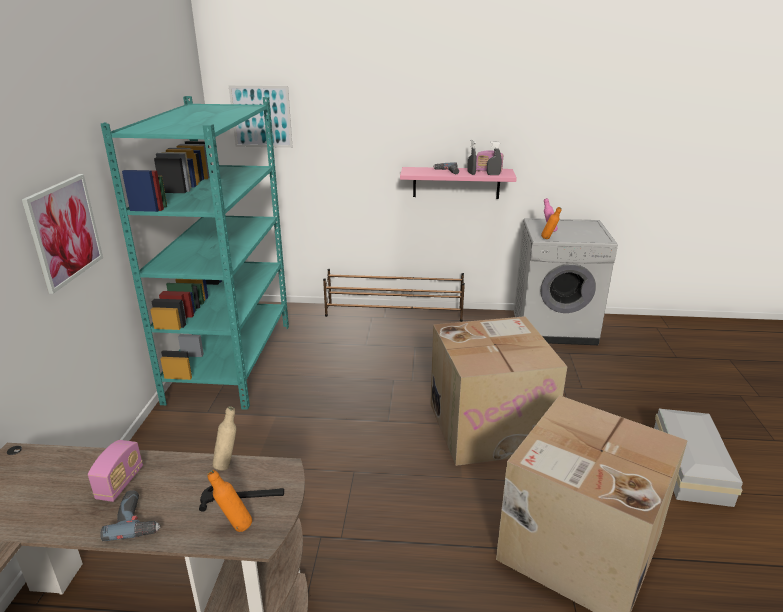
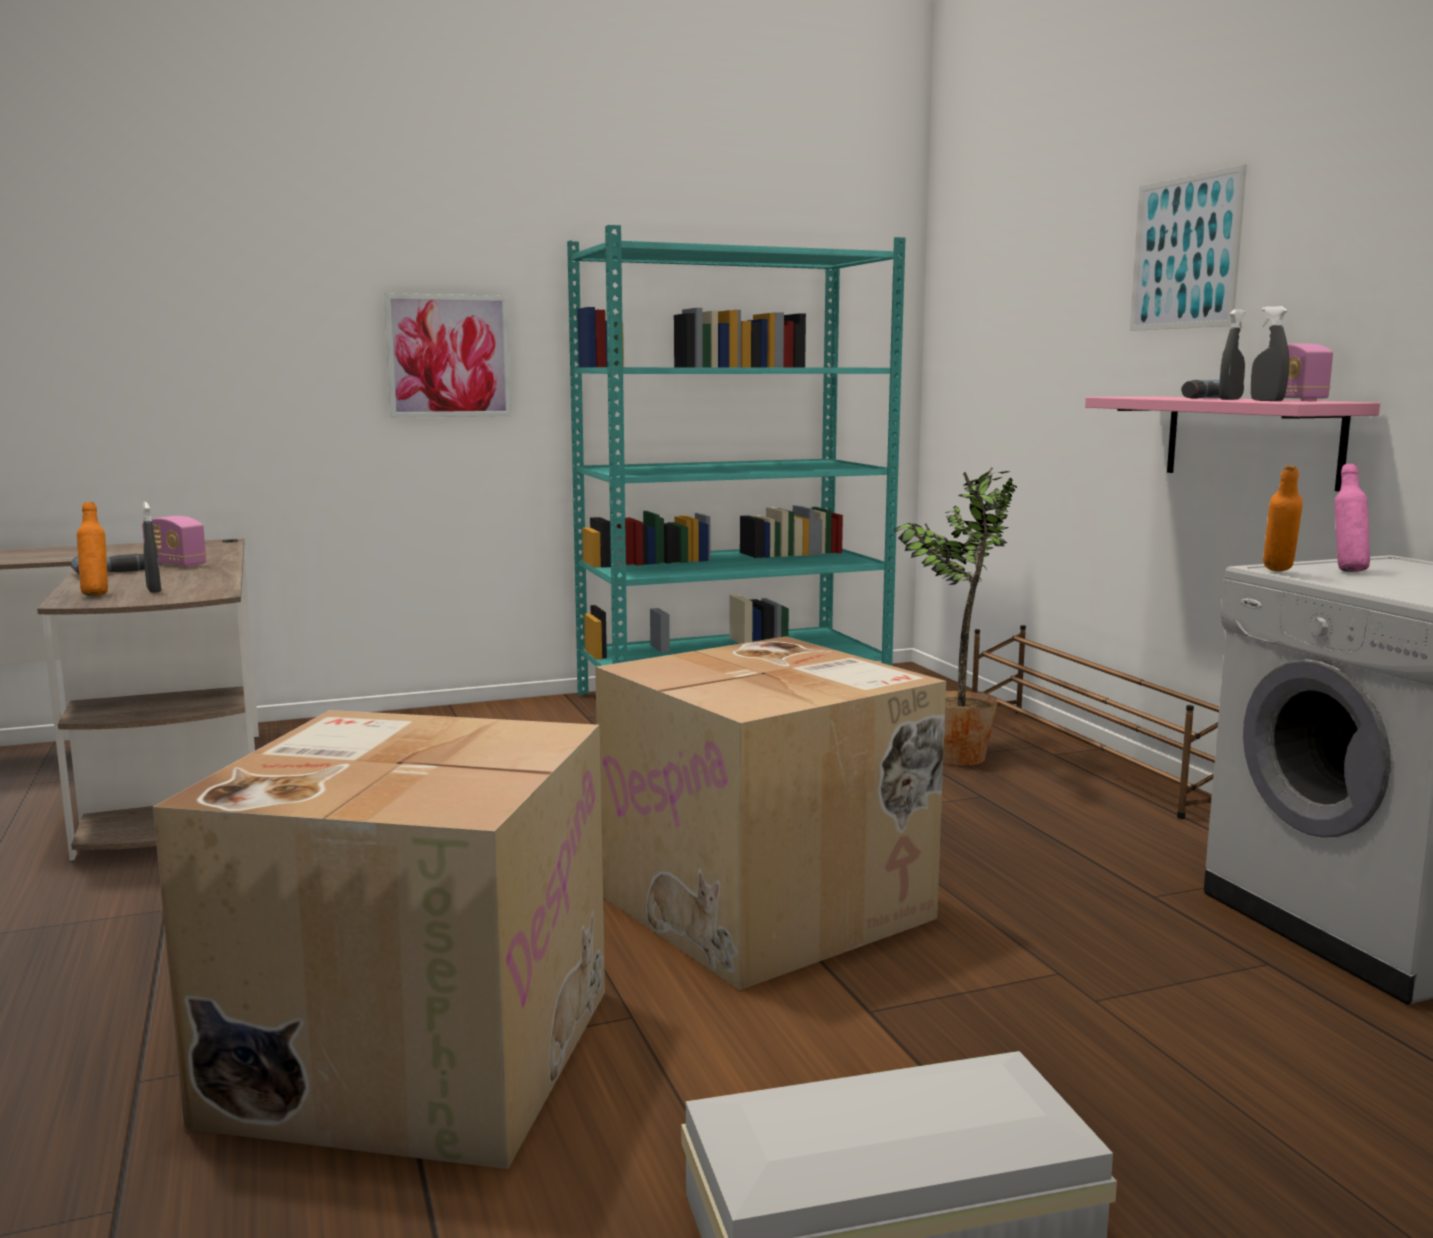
camera: 65 degrees right, 15 degrees down
radio [88,440,143,502] -> radio turned 45 degrees clockwise [142,516,206,567]
hammer [199,485,284,512] -> grey spray bottle [142,502,161,593]
beige bottle [212,406,236,471] -> none
picture [229,85,293,148] -> picture moved to [1130,164,1247,331]
none -> potted plant [894,467,1017,765]

